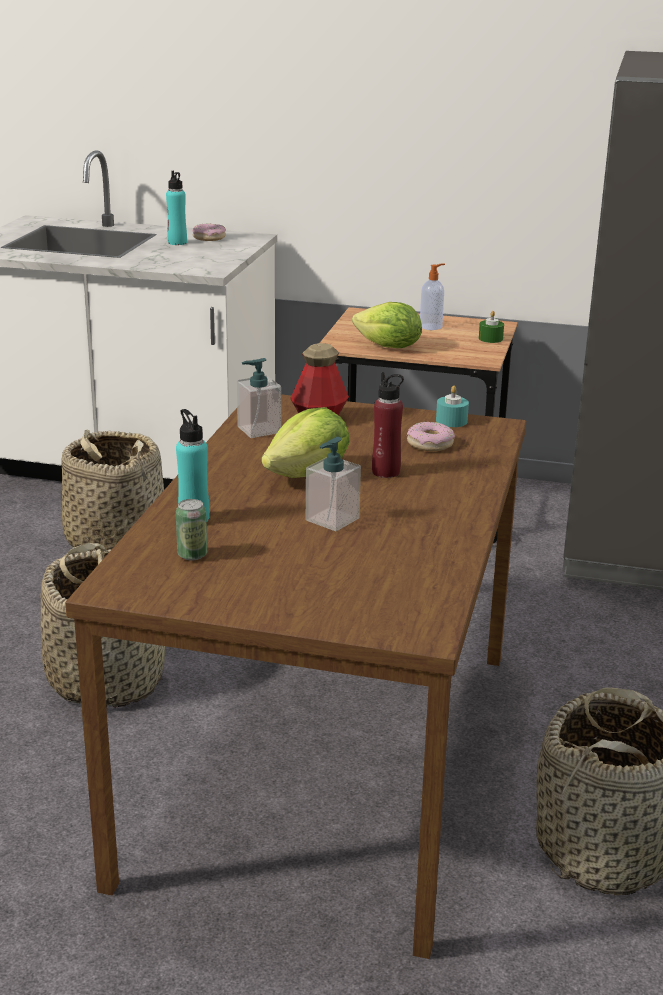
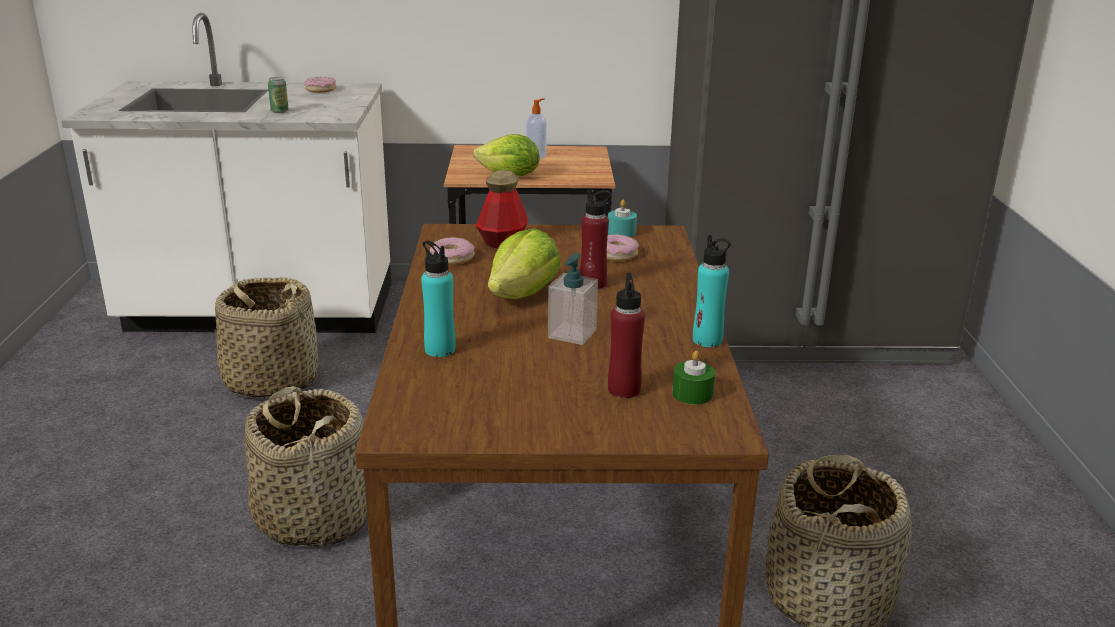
camera: 15 degrees left, 0 degrees up
turquoise bottle [166,171,187,245] -> turquoise bottle moved to [693,235,731,347]
can [176,499,207,560] -> can moved to [268,77,289,113]
soap dispenser [237,358,281,438] -> donut [430,237,475,265]
green candle [479,311,504,343] -> green candle moved to [672,351,715,405]
none -> red bottle [608,273,645,398]

